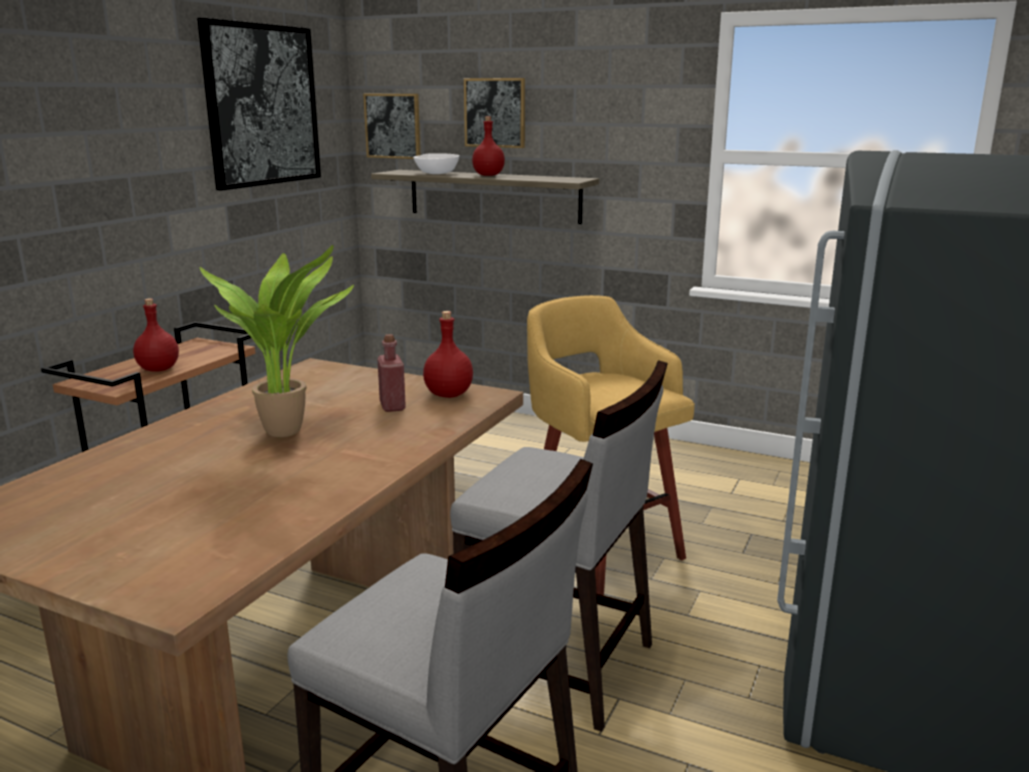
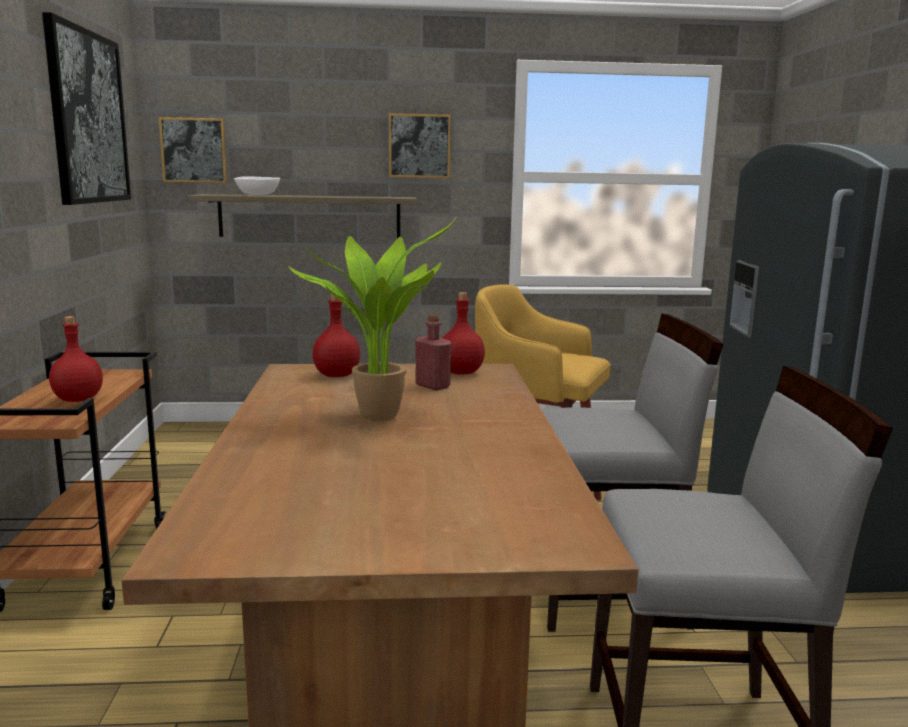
camera: 30 degrees left, 5 degrees down
picture [464,78,525,148] -> picture moved to [389,113,451,178]
red bottle [472,116,505,176] -> red bottle moved to [312,294,360,377]

